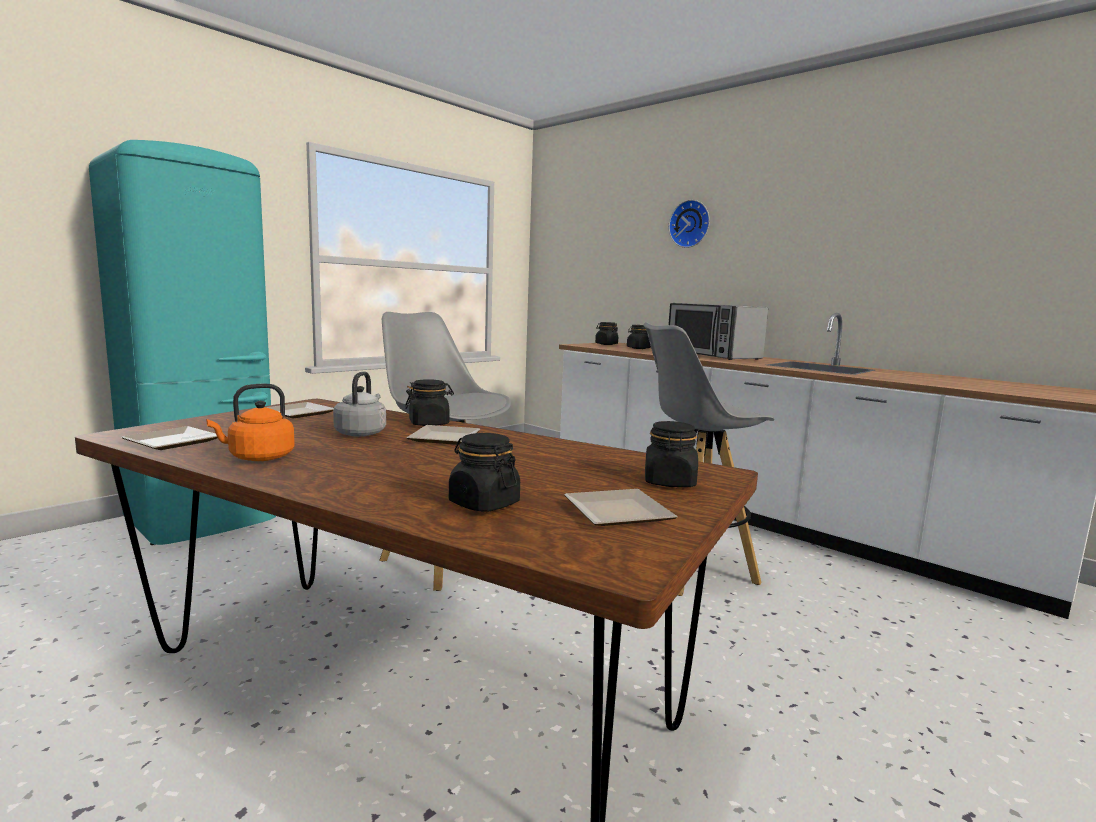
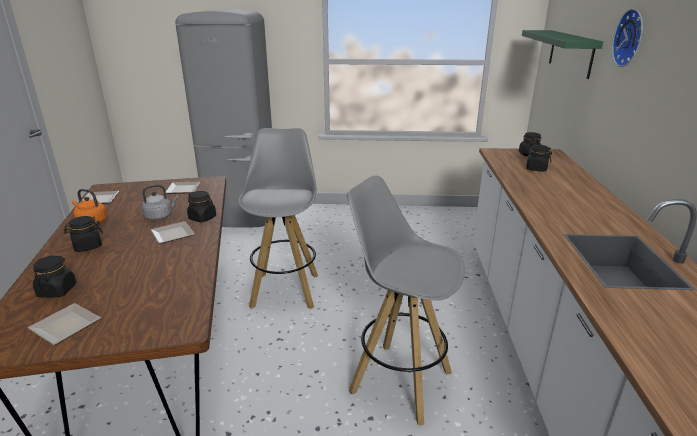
camera: 50 degrees right, 15 degrees up
turquoise fridge [89,140,276,545] -> grey fridge [175,9,272,228]
black jar [645,421,698,487] -> black jar moved to [64,216,103,252]
microwave [668,303,768,360] -> none
none -> green shelf [522,30,603,79]

